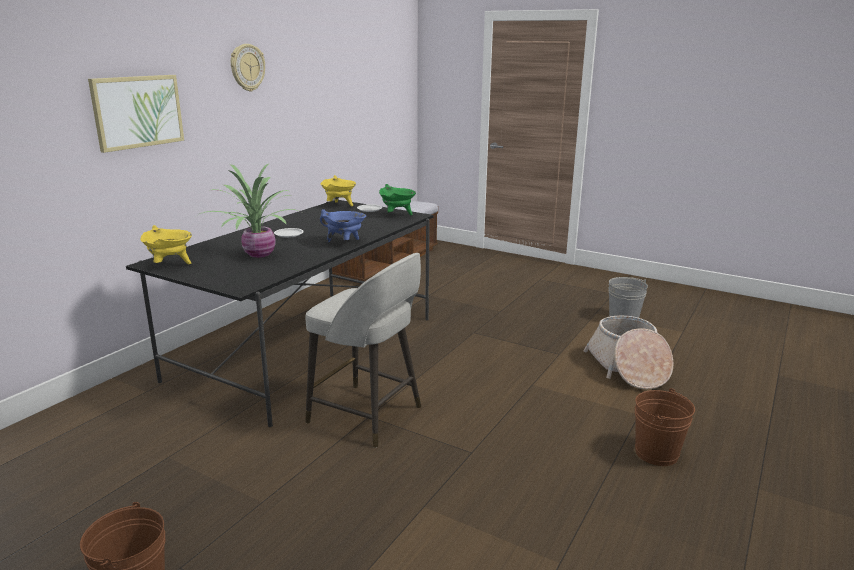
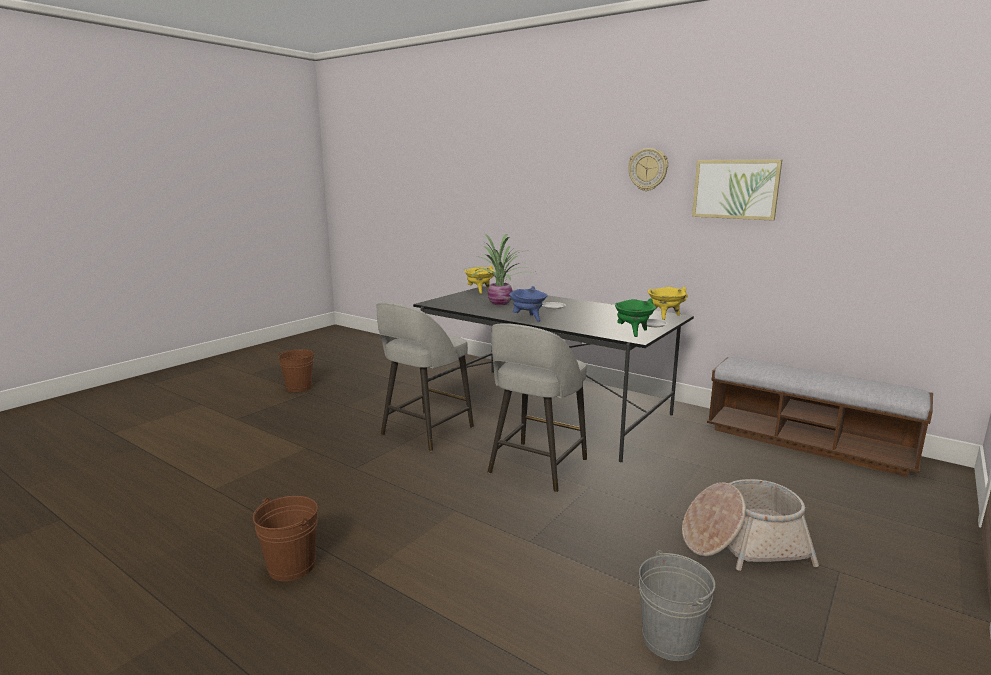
camera: 95 degrees right, 5 degrees down
picture [88,75,184,153] -> picture moved to [692,159,782,221]
basket [583,316,674,389] -> basket moved to [682,479,819,571]
none -> grey stool [488,323,587,492]

